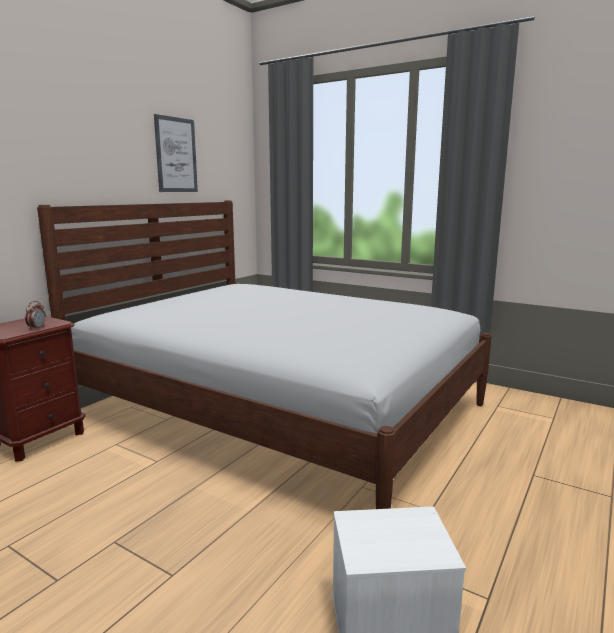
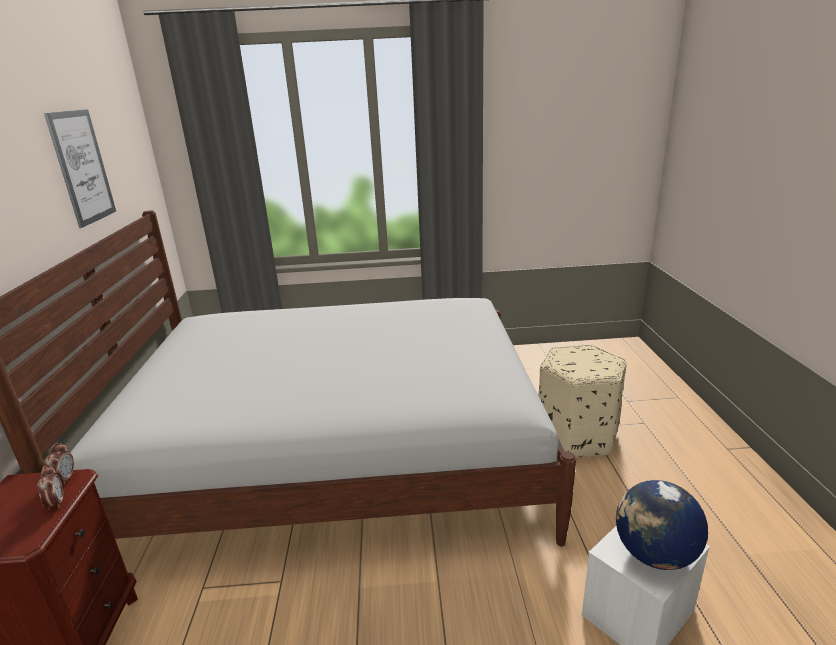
camera: 35 degrees left, 10 degrees up
none -> alarm clock [45,443,74,485]
none -> beige ottoman [538,345,627,457]
none -> globe [616,480,708,570]

